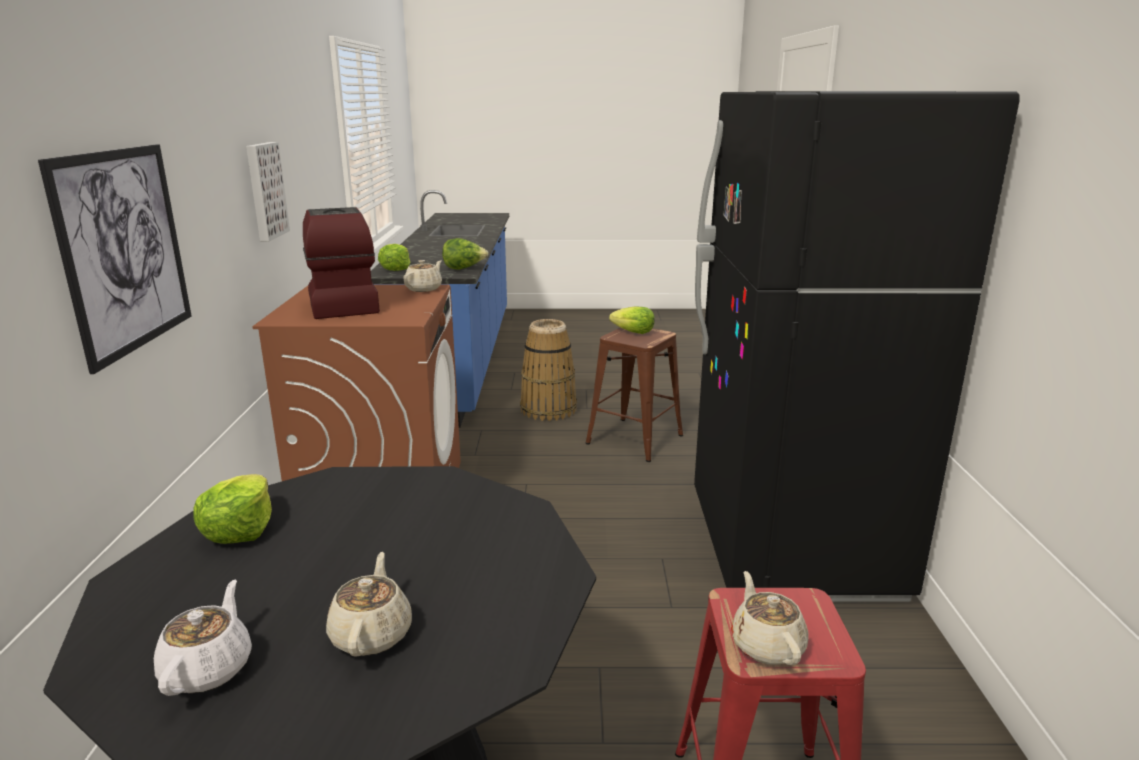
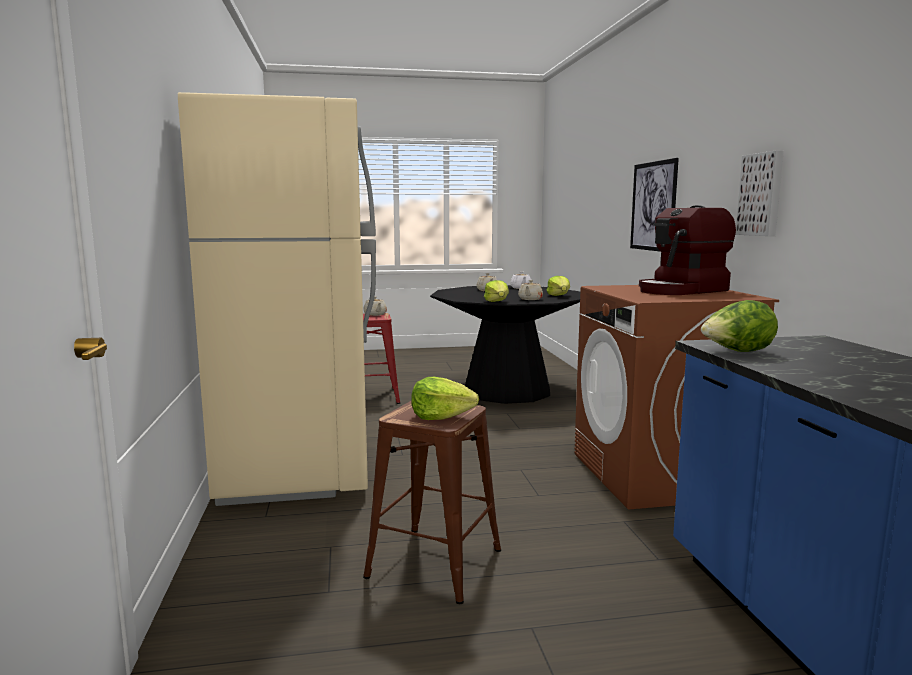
camera: 170 degrees right, 10 degrees down
coffee machine [303,207,380,319] -> coffee machine turned 90 degrees clockwise [639,206,736,295]
lettuce [378,244,410,271] -> lettuce moved to [484,280,509,302]
beige teapot [403,260,442,292] -> beige teapot moved to [518,280,543,300]
basket [520,319,577,421] -> none
black fridge [694,91,1020,602] -> beige fridge [178,92,376,506]

